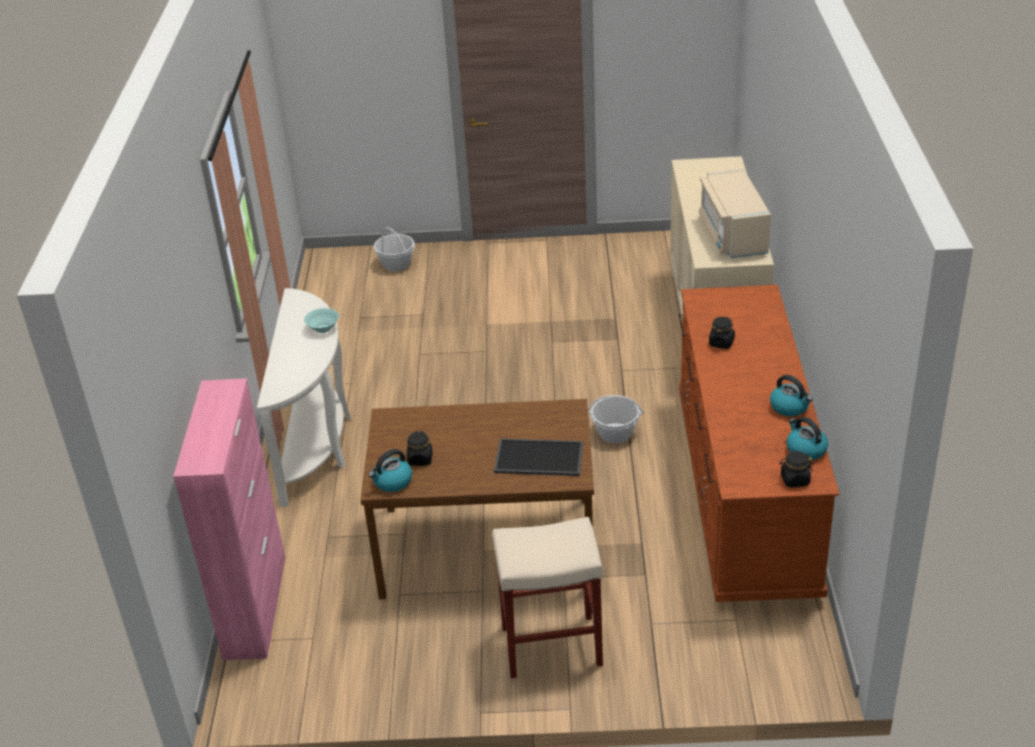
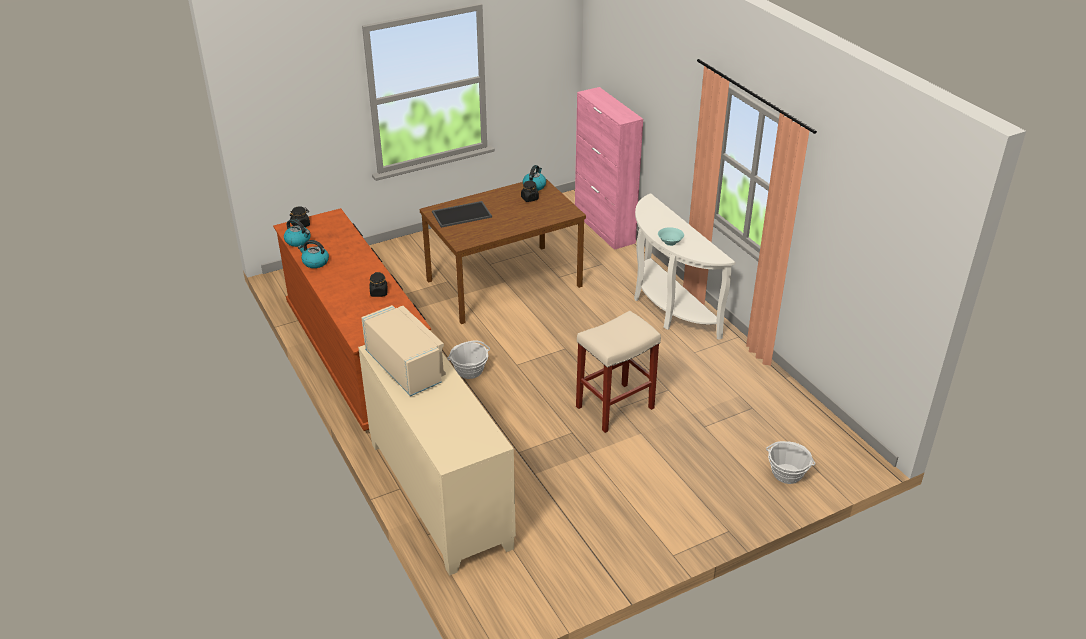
camera: 150 degrees right, 0 degrees up
beige stool [492,517,603,678] -> beige stool moved to [576,311,661,433]

